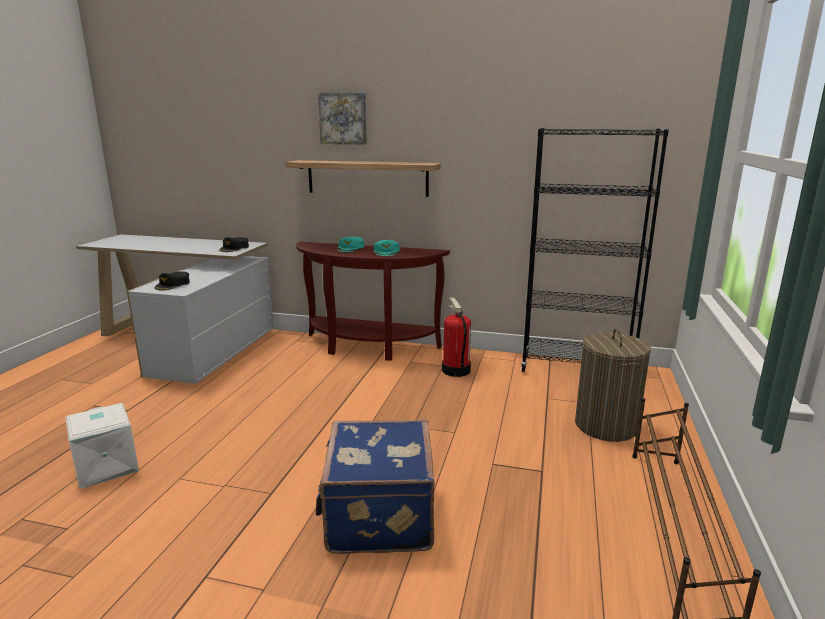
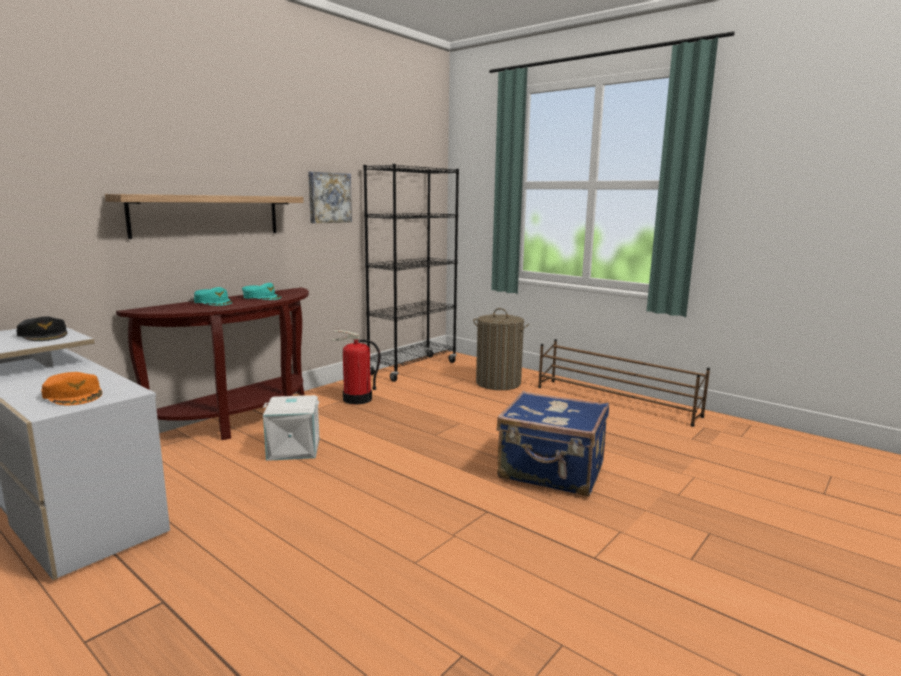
camera: 65 degrees left, 5 degrees down
white storage box [65,403,139,489] -> white storage box moved to [263,395,319,461]
black cap [154,271,190,290] -> orange cap [41,372,102,405]
picture [318,93,367,144] -> picture moved to [308,172,352,223]

